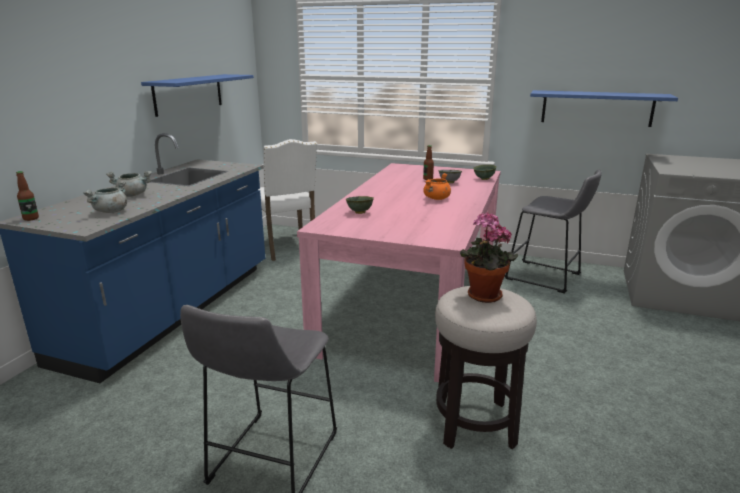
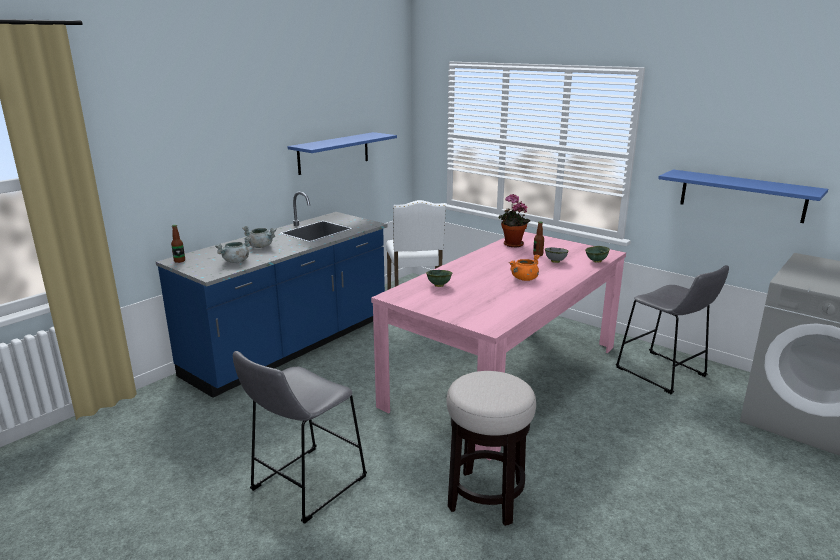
camera: 20 degrees right, 0 degrees up
potted plant [460,212,518,303] -> potted plant moved to [498,194,530,247]

